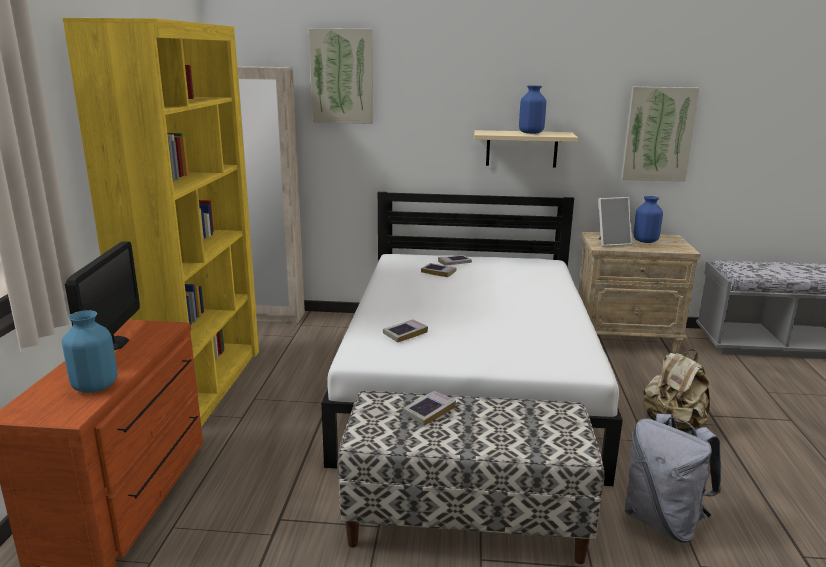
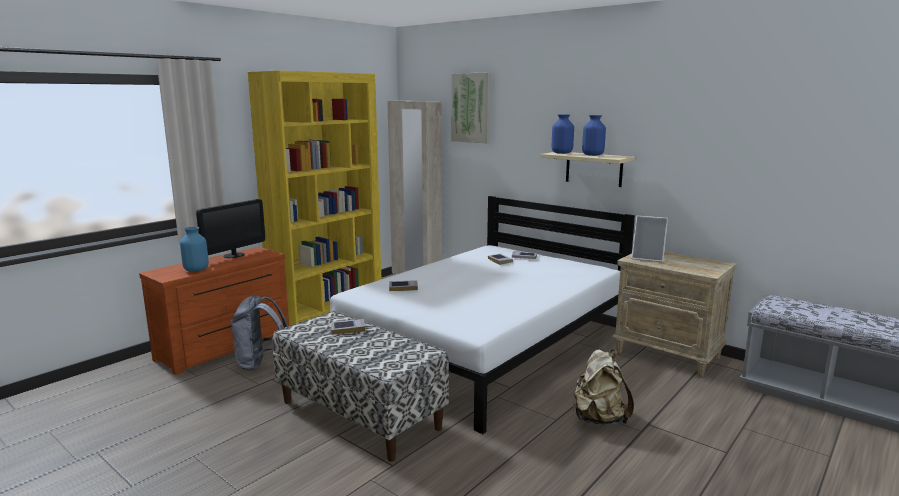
camera: 35 degrees right, 5 degrees down
picture [621,87,700,182] -> none
grey backpack [624,413,721,543] -> grey backpack moved to [230,296,288,371]
blue vase [633,196,663,243] -> blue vase moved to [552,114,574,154]

